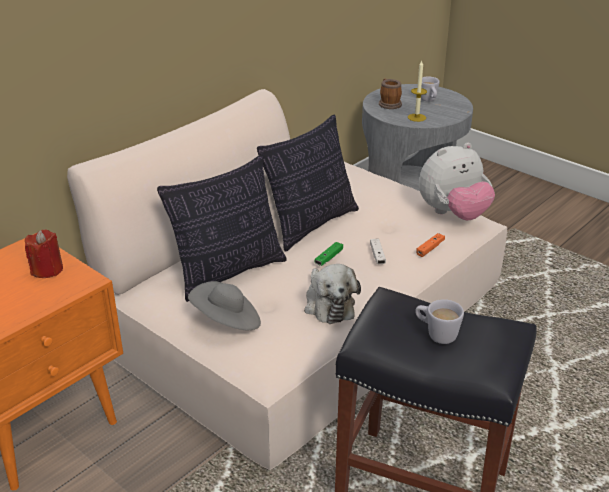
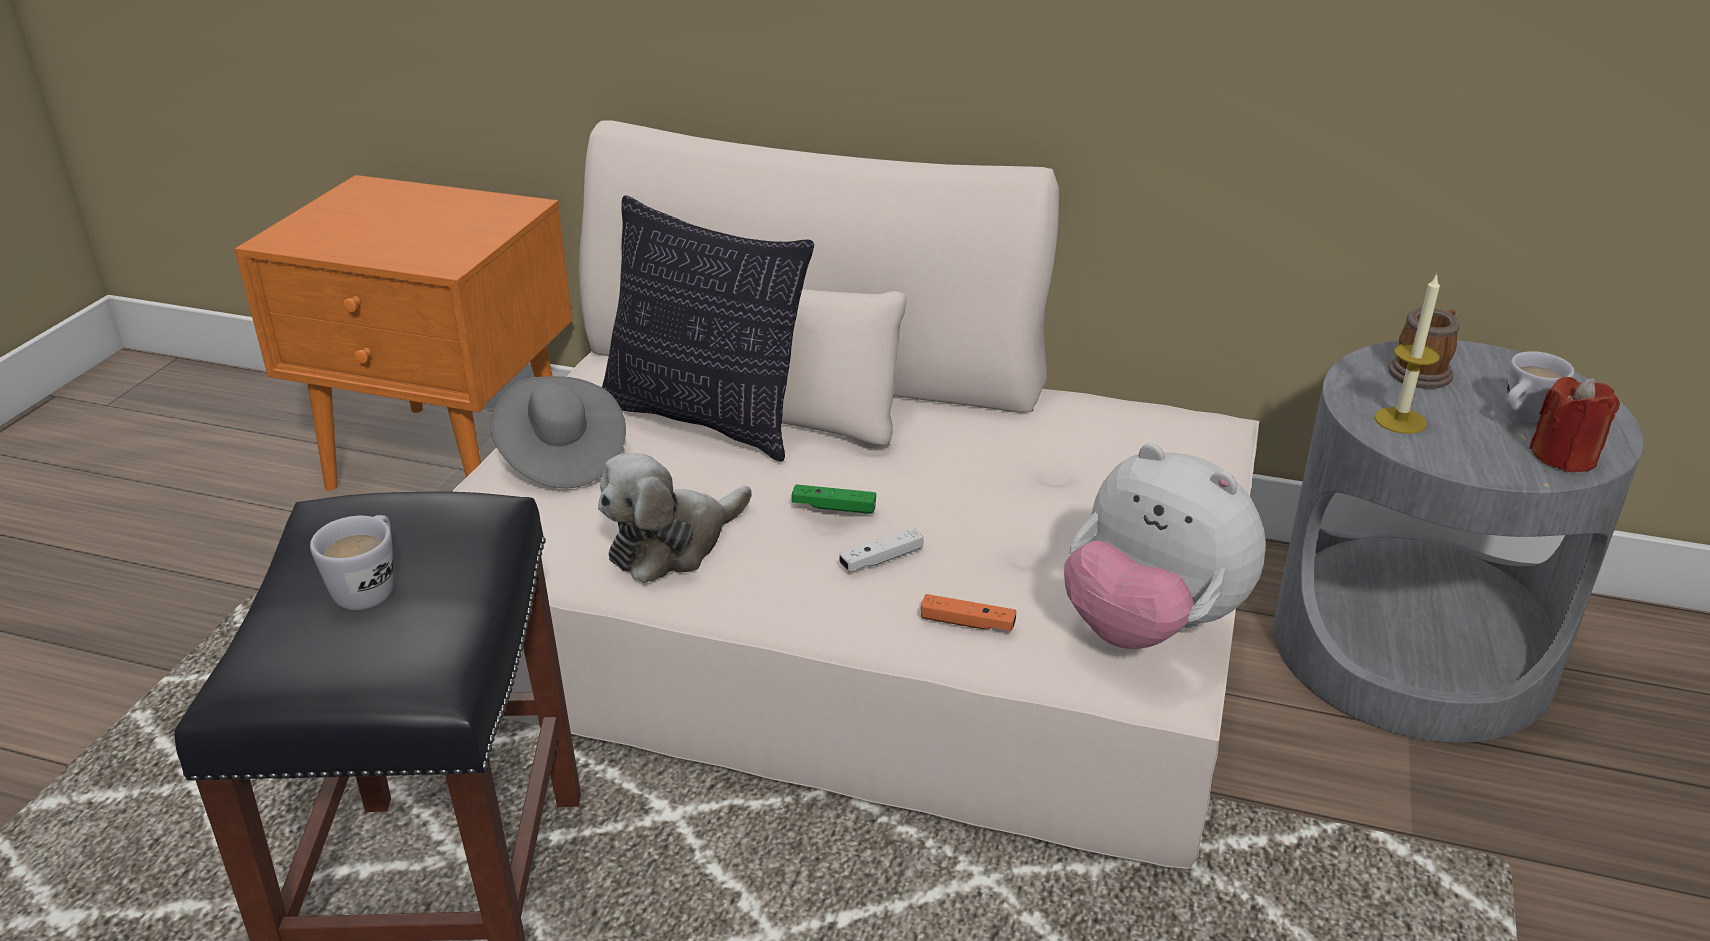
camera: 65 degrees right, 0 degrees up
red candle [25,229,63,278] -> red candle moved to [1529,377,1620,472]
pillow [257,115,359,252] -> none

